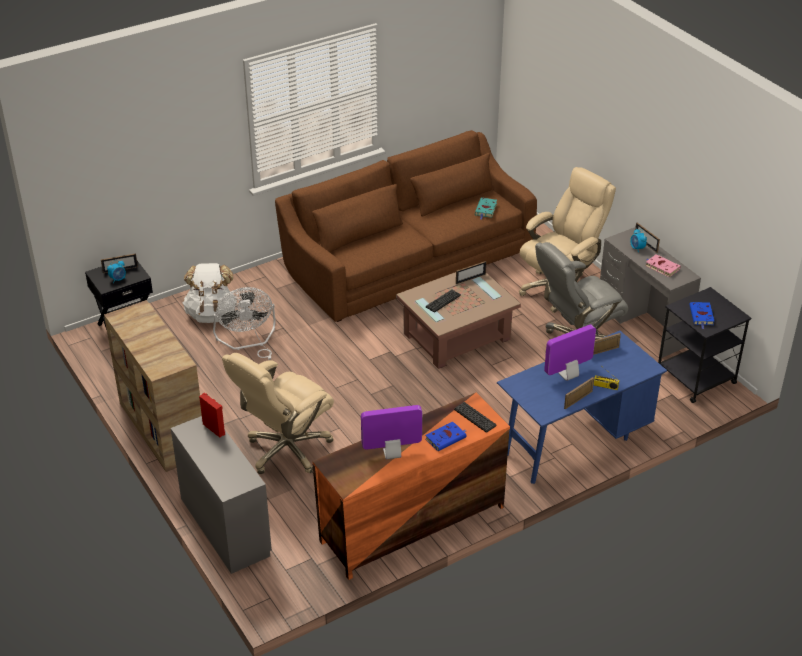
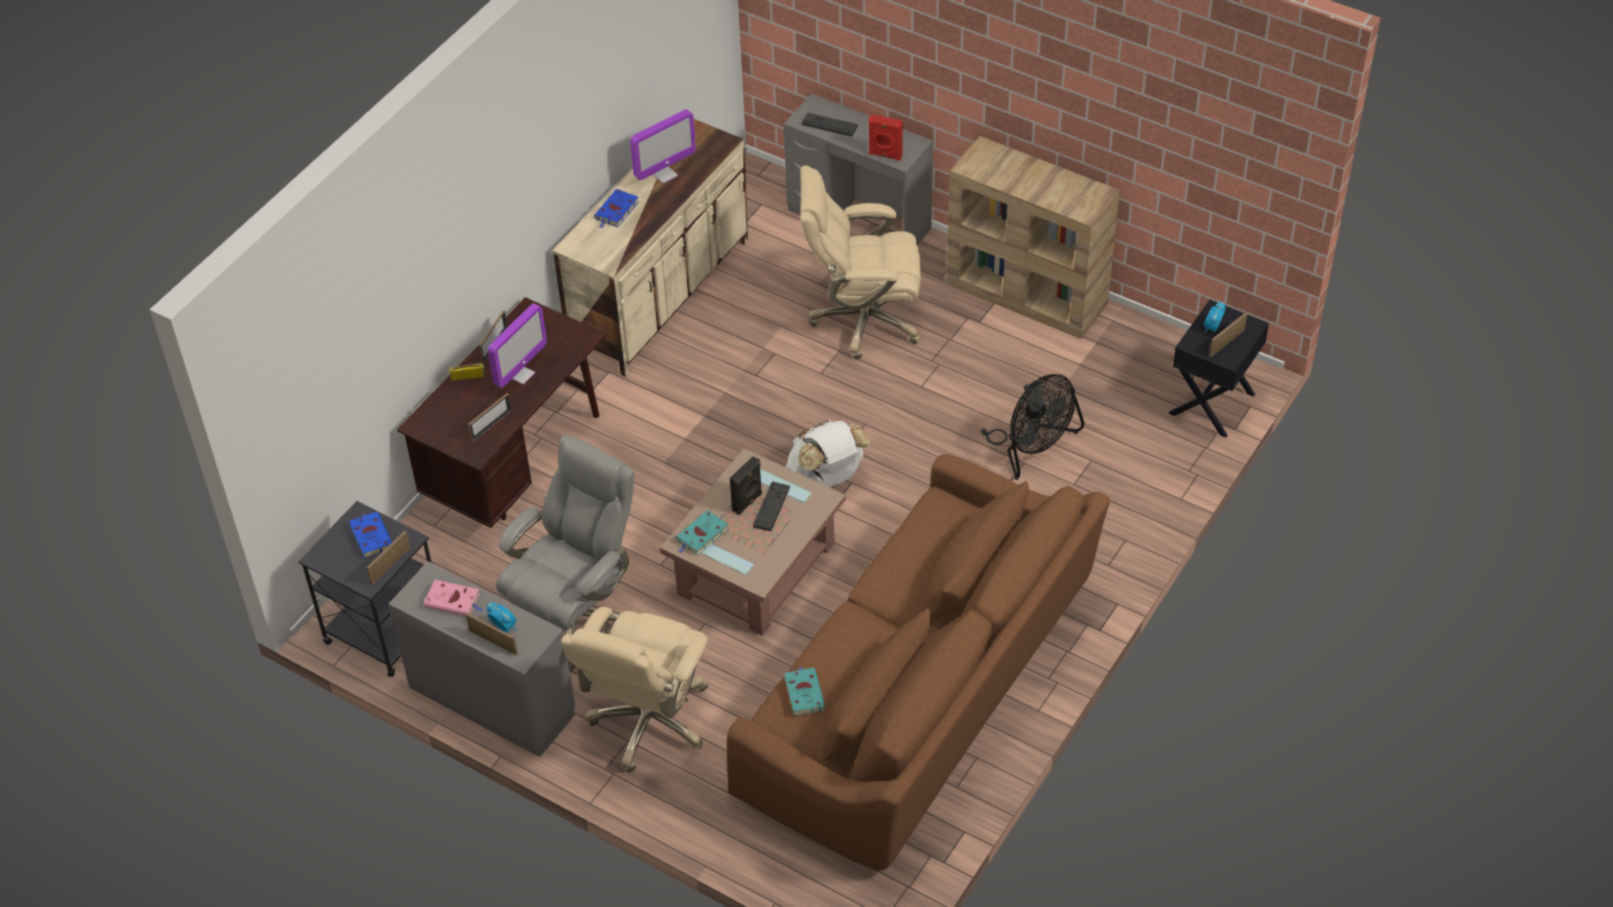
camera: 155 degrees right, 10 degrees up
white backpack [182,263,237,323] -> white backpack moved to [786,420,871,487]
white fan [213,287,276,360] -> black fan [981,374,1084,480]
beige office chair [222,353,334,474] -> beige office chair turned 105 degrees counterclockwise [800,165,921,359]
orange cabinet [312,393,510,580] -> beige cabinet [552,119,748,377]
keyboard [454,402,496,433] -> keyboard moved to [802,113,858,137]
picture frame [456,261,486,284] -> picture frame moved to [367,530,410,585]
blue desk [497,331,667,484] -> brown desk [397,297,606,528]
none -> turquoise book [676,510,728,555]
none -> black speaker [730,456,762,515]

